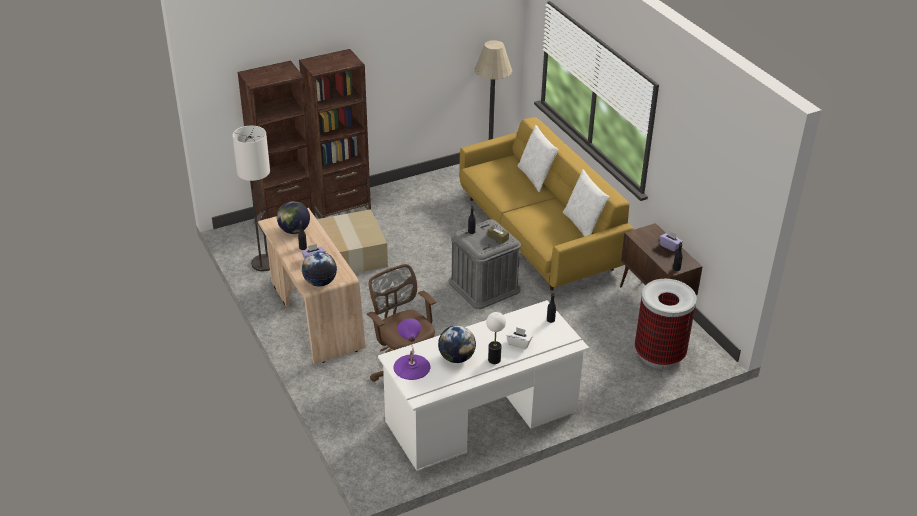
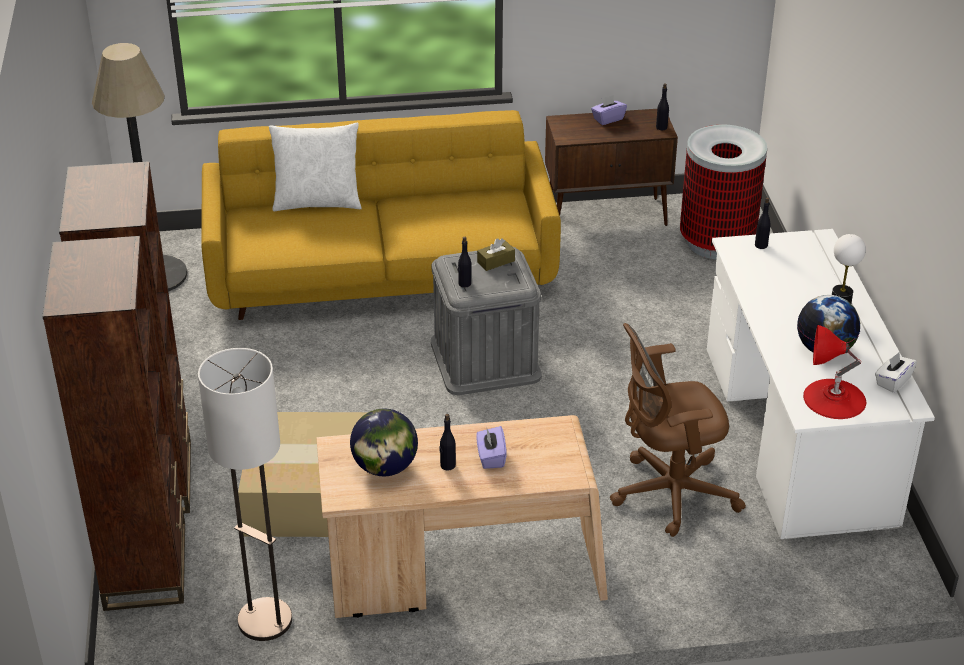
camera: 70 degrees left, 0 degrees up
globe [302,252,337,287] -> none
purple table lamp [394,319,430,380] -> red table lamp [803,325,866,419]
white tissue box [507,327,533,349] -> white tissue box moved to [875,352,917,393]
white pillow [563,169,610,237] -> none

